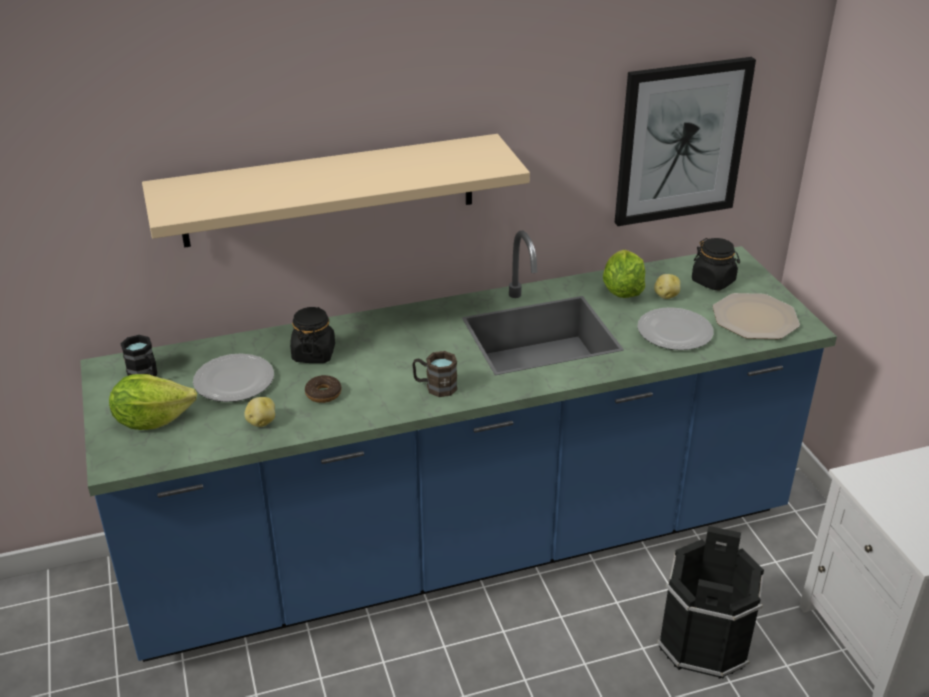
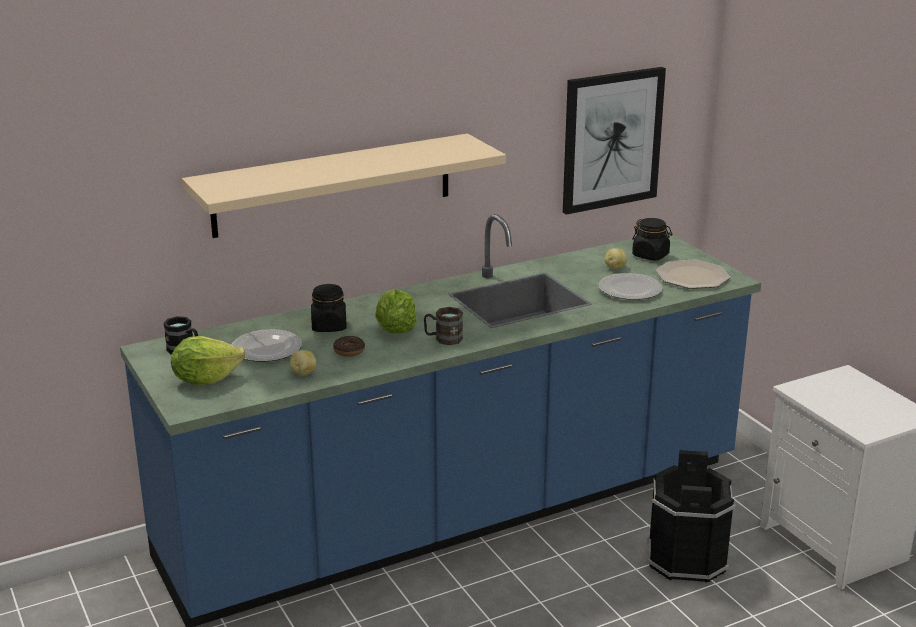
camera: 10 degrees left, 10 degrees down
lettuce [603,250,645,298] -> lettuce moved to [375,290,417,334]

